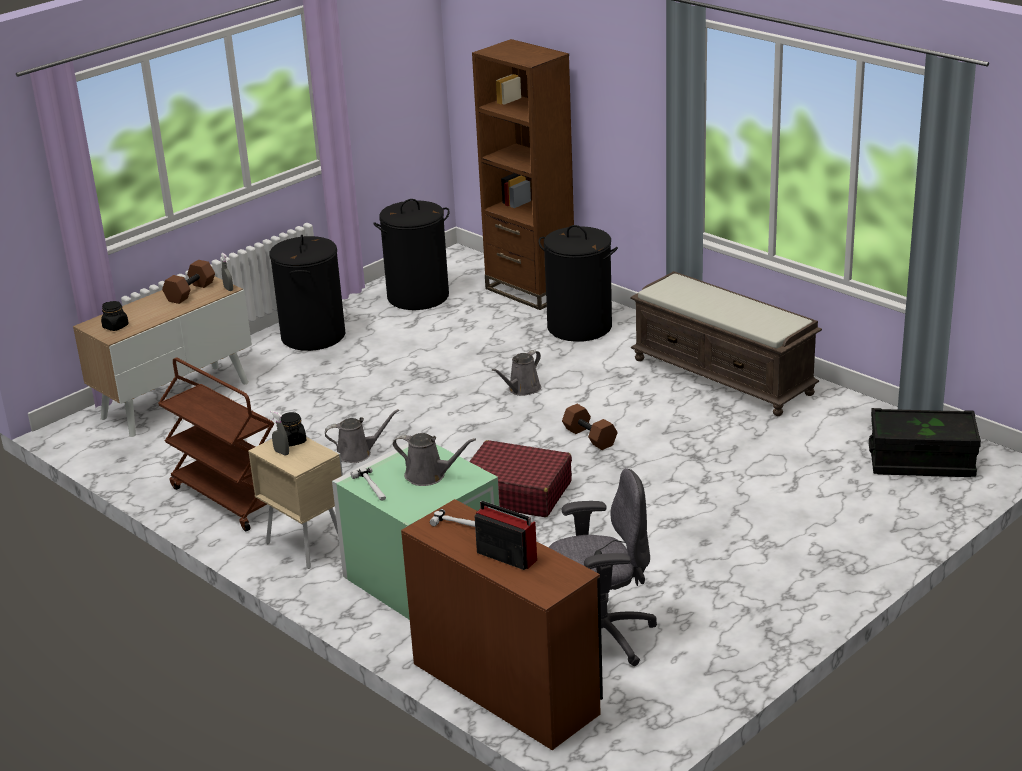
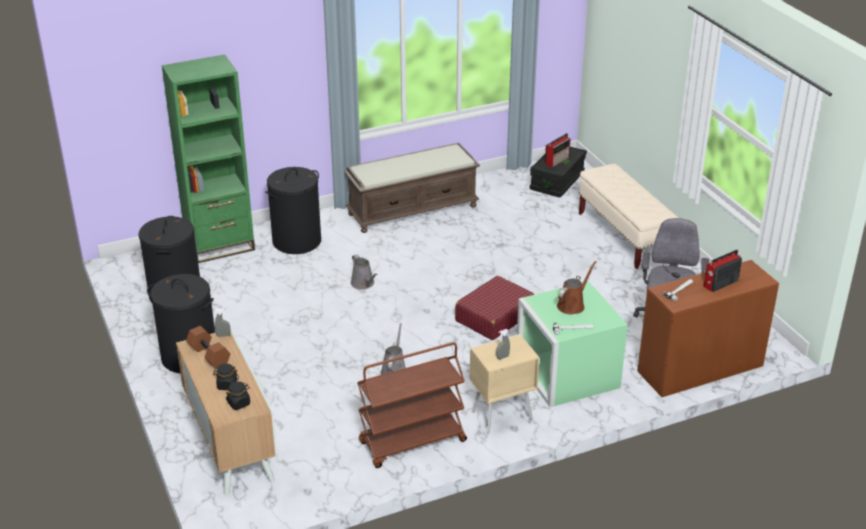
camera: 70 degrees left, 5 degrees up
black jar [281,412,307,446] -> black jar moved to [213,363,239,390]
grey watering can [393,433,476,486] -> brown watering can [557,261,596,314]
brown bookcase [472,39,574,310] -> green bookcase [162,55,255,263]
brown dumbbell [562,404,618,450] -> none
none -> radio [545,133,571,167]
none -> beige bench [579,164,678,269]

